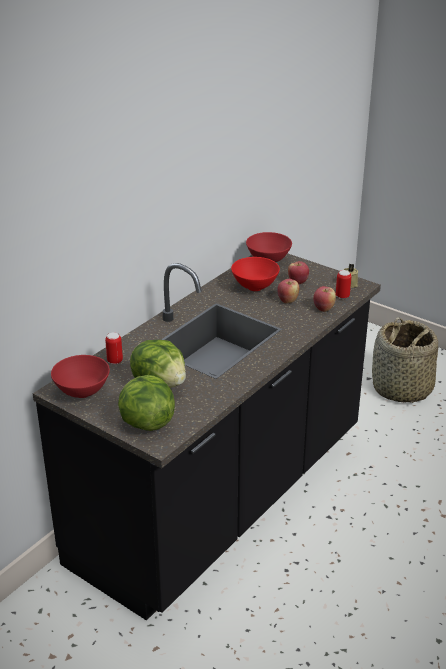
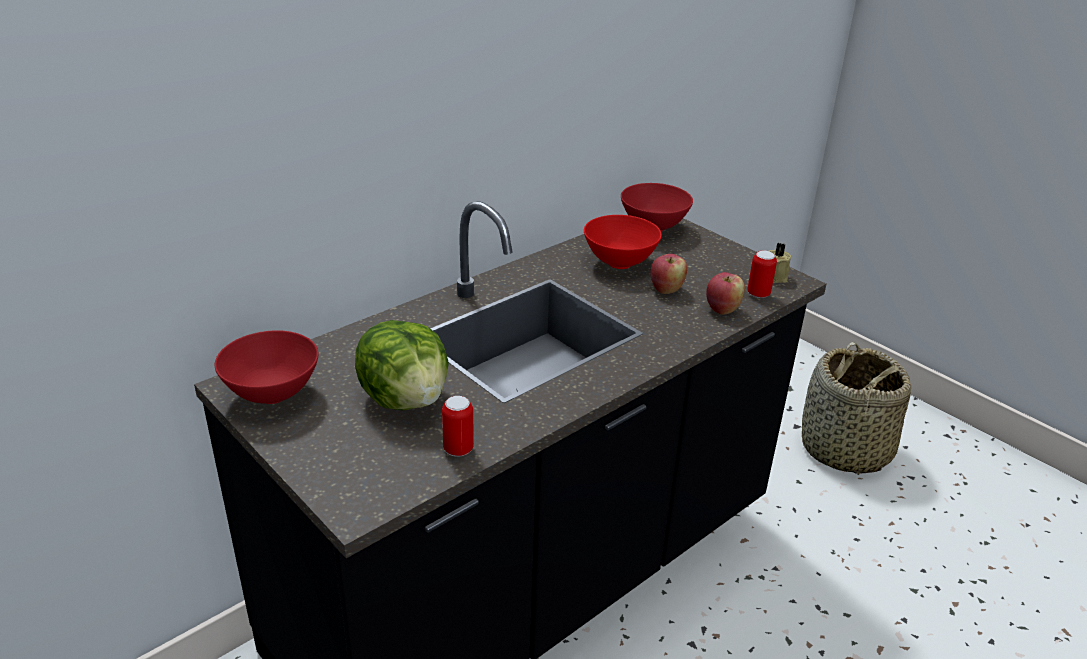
camera: 10 degrees right, 0 degrees up
can [105,332,123,364] -> can moved to [442,396,474,457]
lettuce [118,375,175,431] -> none
apple [288,261,309,284] -> none

